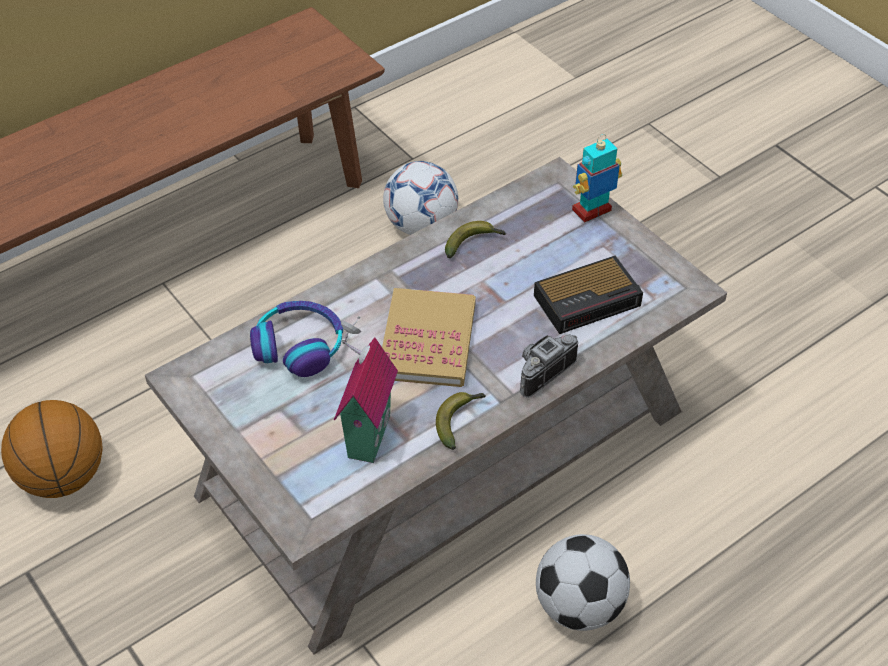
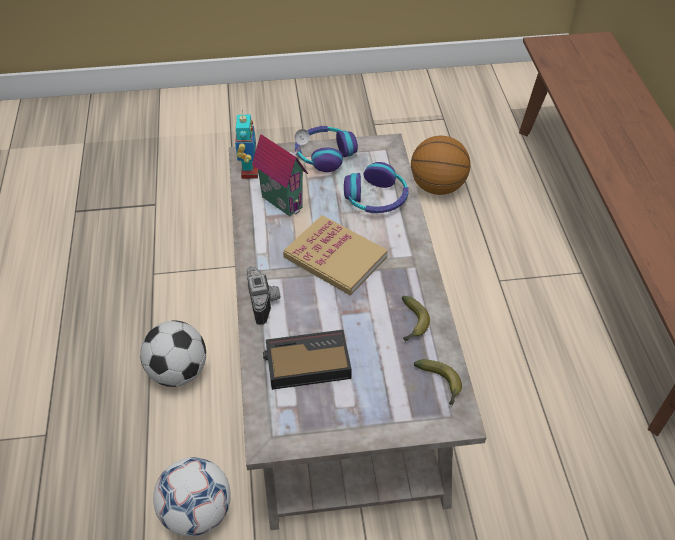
camera: 120 degrees right, 0 degrees up
football [383,161,458,235] -> football moved to [153,457,231,537]
banana [436,392,486,450] -> banana moved to [414,359,462,406]
alarm clock [534,256,643,334] -> alarm clock turned 75 degrees clockwise [263,330,352,390]
toy robot [572,134,622,222] -> toy robot moved to [235,110,258,179]
none -> headphones [295,126,358,172]

